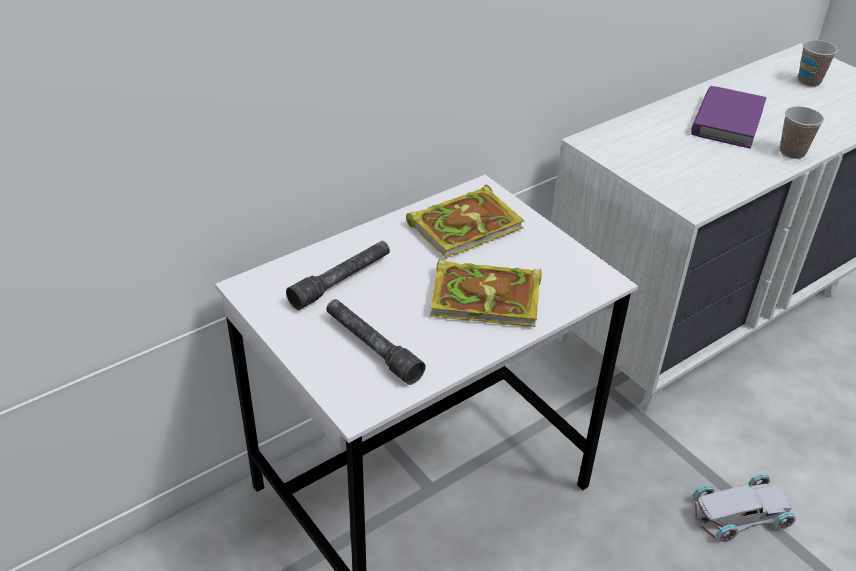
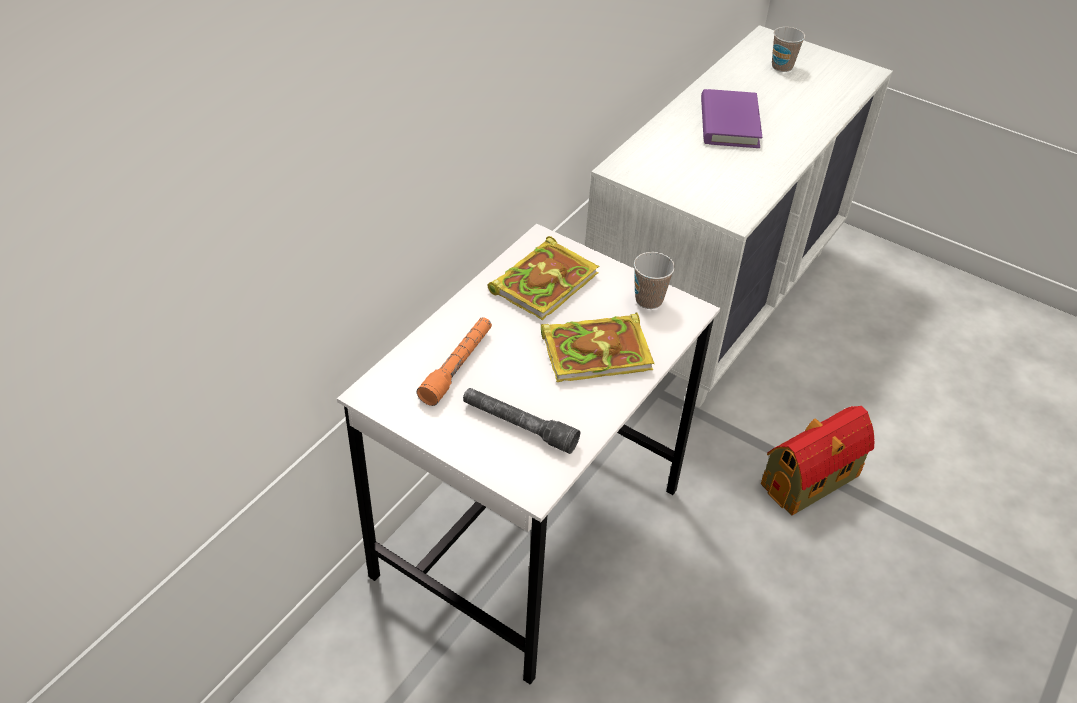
camera: 20 degrees left, 5 degrees up
grey flashlight [286,241,390,310] -> orange flashlight [417,317,492,406]
white toy car [693,474,796,542] -> toy house [761,406,874,516]
cup [780,106,824,159] -> cup moved to [634,252,675,309]

